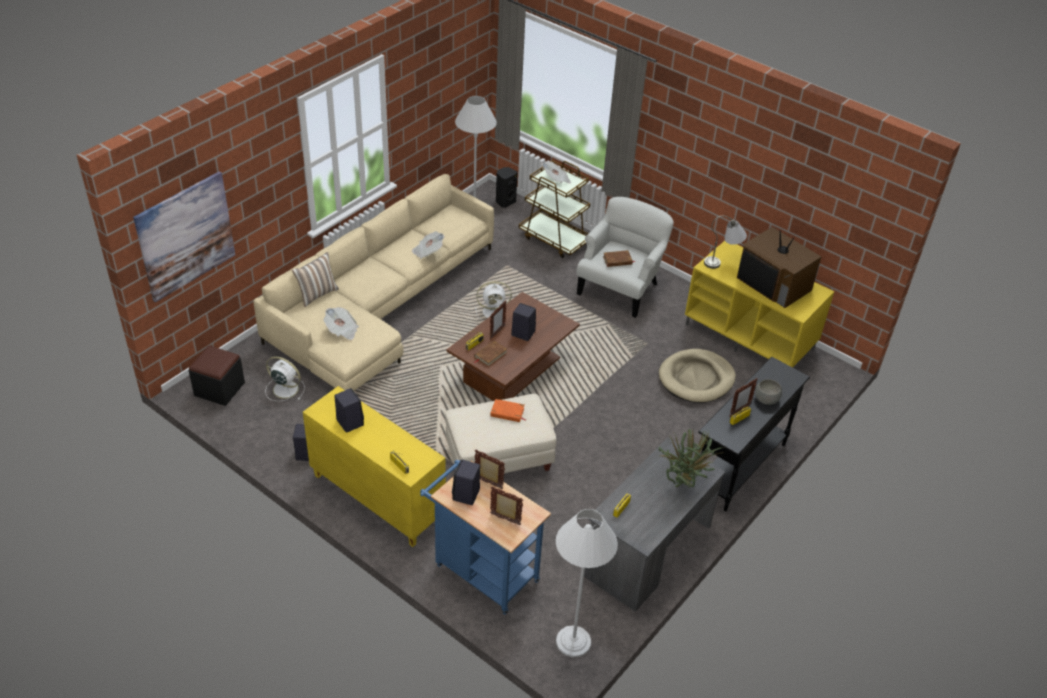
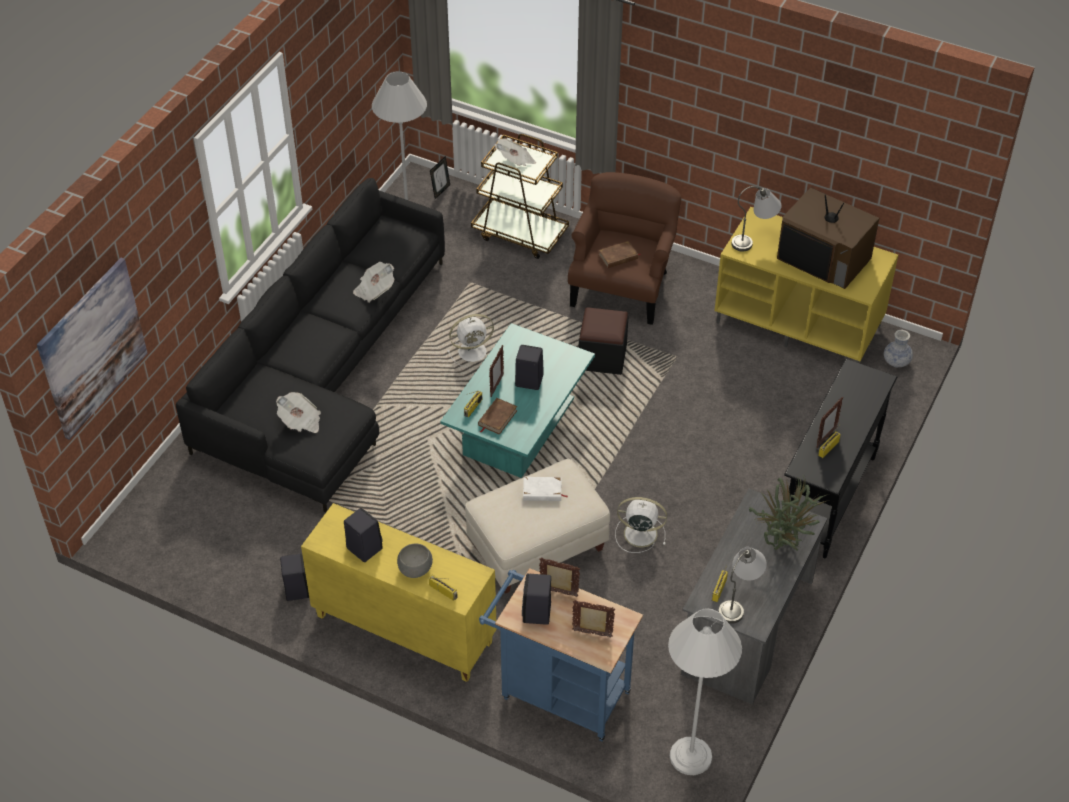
camera: 10 degrees left, 5 degrees up
black ottoman [188,346,245,406] -> black ottoman moved to [579,307,629,375]
beige sofa [253,174,494,391] -> black sofa [176,178,445,512]
white fan [265,356,305,401] -> white fan moved to [615,497,667,553]
pillow [292,252,339,307] -> none
brown coffee table [447,292,580,401] -> turquoise coffee table [440,323,595,478]
orange book [490,399,526,422] -> white book [523,477,568,501]
black speaker [496,167,517,208] -> picture frame [430,156,450,199]
white armchair [577,197,674,318] -> brown armchair [568,172,681,325]
beige dog bed [659,349,736,403] -> none
grey bowl [755,379,782,405] -> grey bowl moved to [397,543,433,578]
none -> grey table lamp [718,547,767,624]
none -> vase [884,330,913,367]

